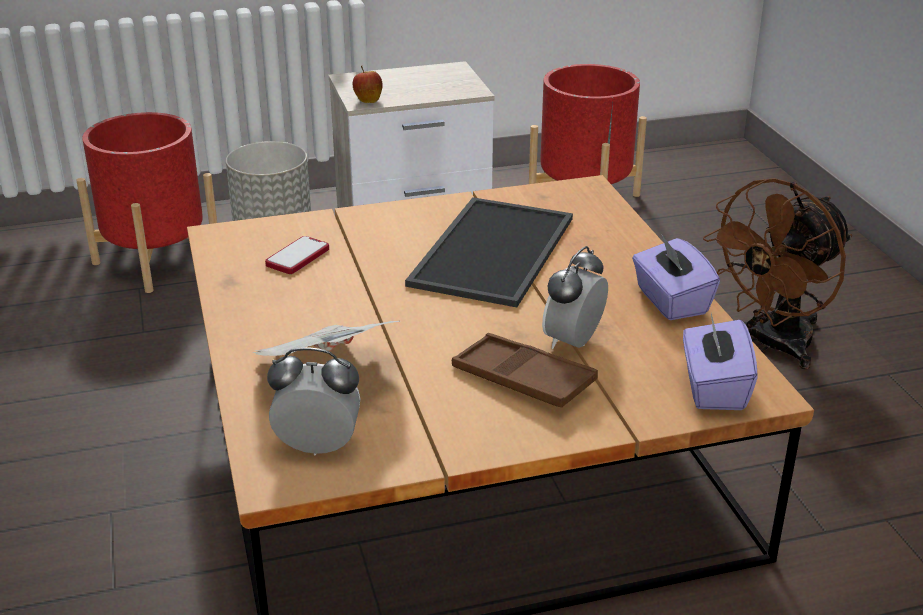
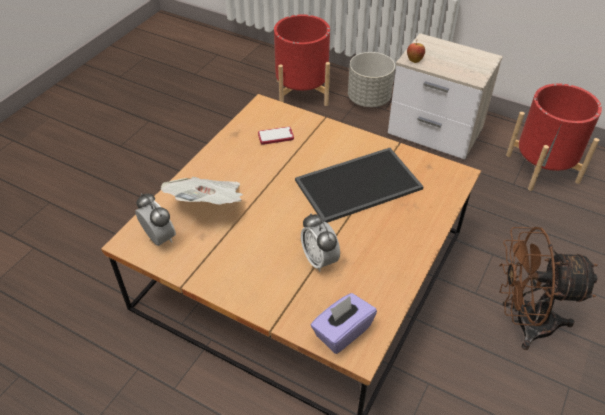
camera: 45 degrees right, 15 degrees up
brown tray [452,333,598,408] -> none
alarm clock [542,246,608,349] -> alarm clock turned 105 degrees counterclockwise [301,213,340,272]
purple tissue box [632,235,720,320] -> none

